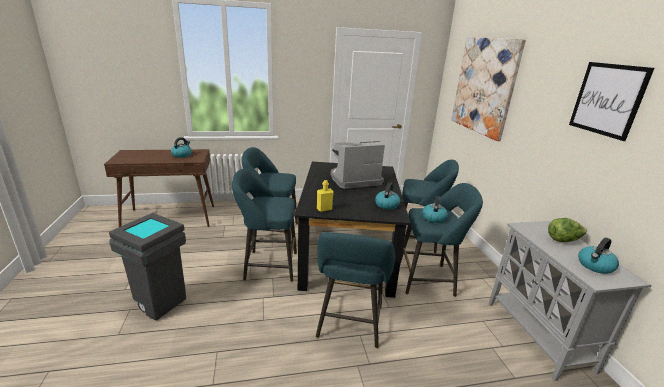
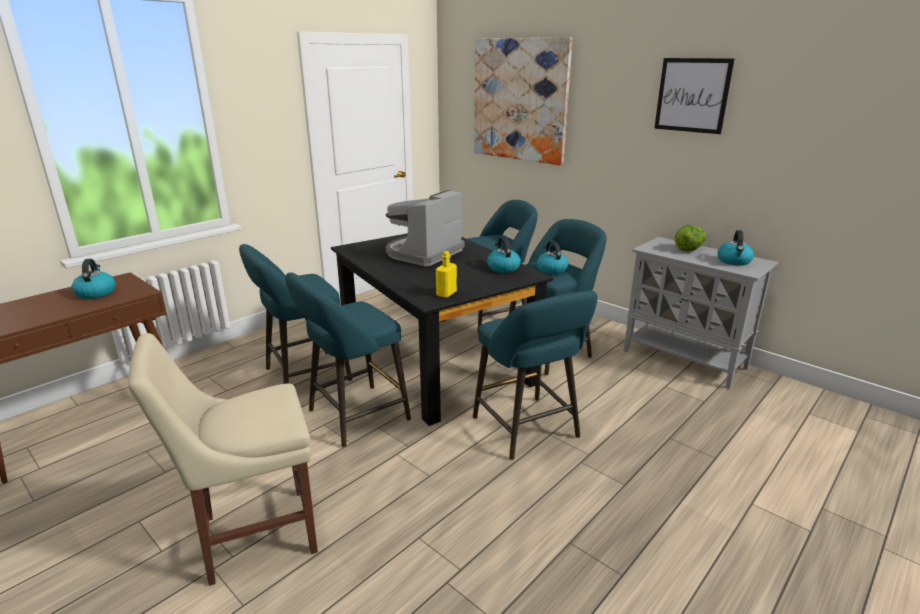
camera: 35 degrees left, 0 degrees up
grey trash can [109,213,186,320] -> beige chair [128,333,318,586]

